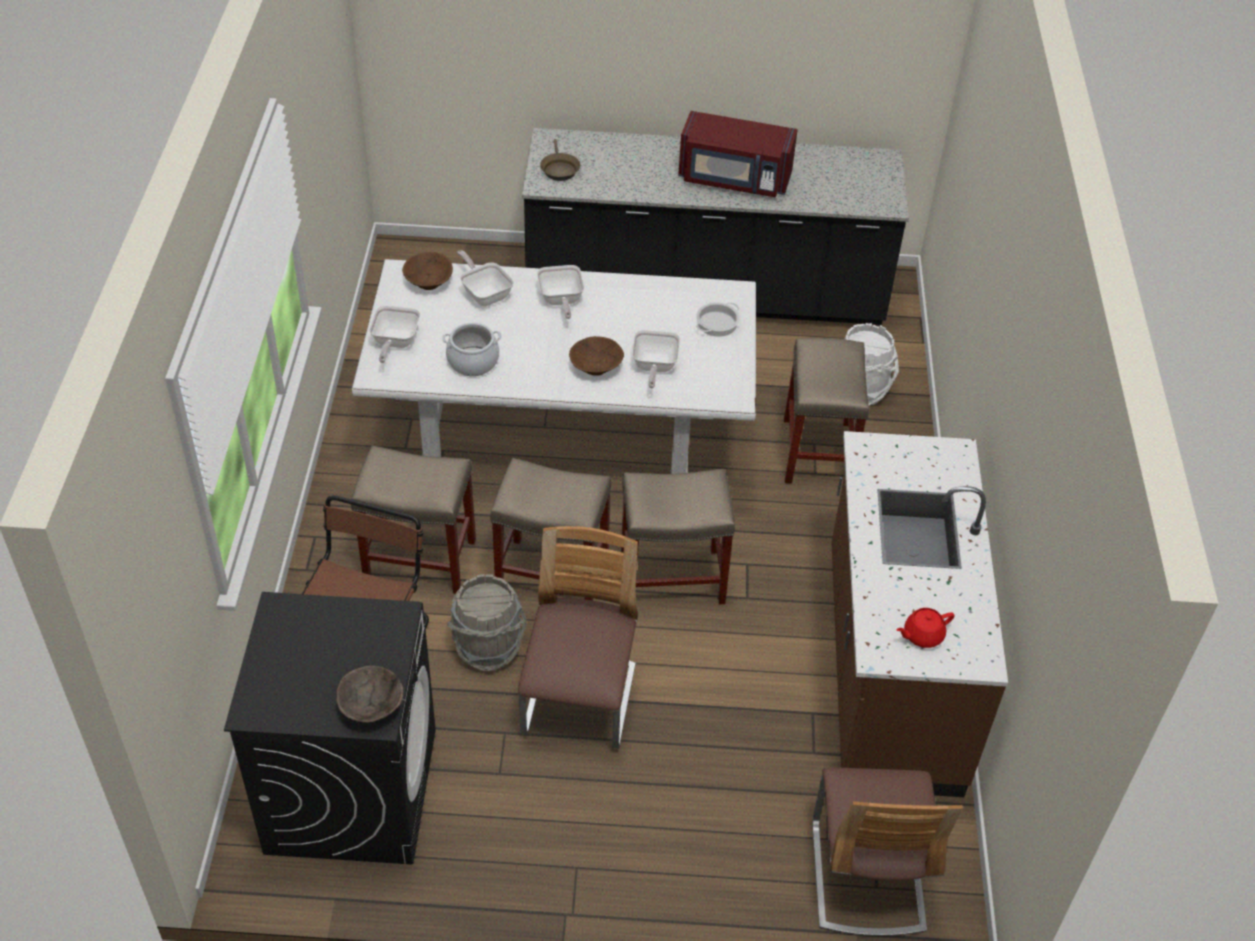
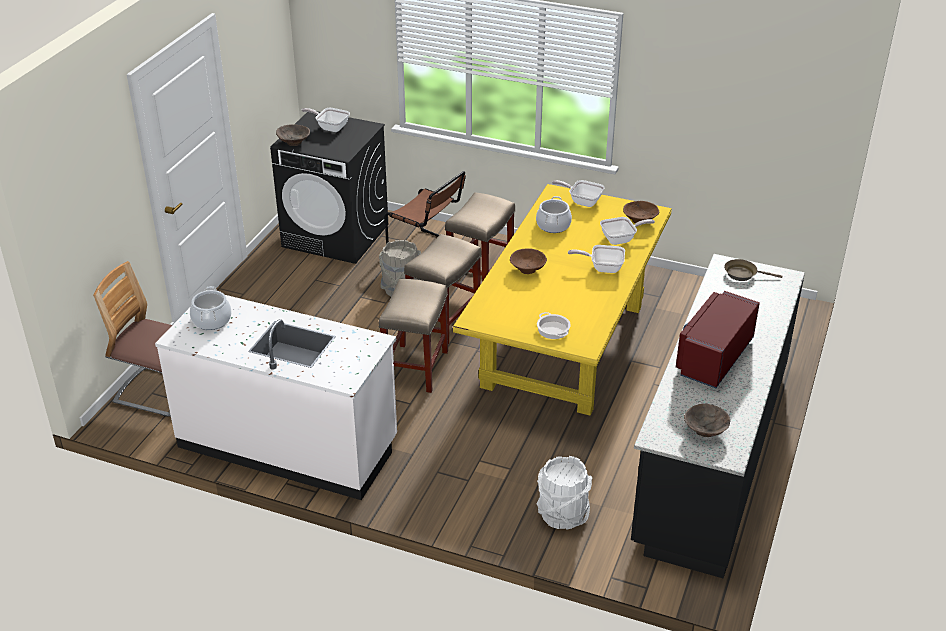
camera: 110 degrees right, 10 degrees down
white dining table [352,259,756,474] -> yellow dining table [453,184,672,416]
chair [518,526,638,749] -> none
frying pan [632,330,680,388] -> frying pan moved to [302,108,350,132]
beige stool [784,338,869,484] -> none
brown counter [831,431,1008,797] -> white counter [155,290,397,500]
red teapot [897,608,954,648] -> cooking pot [190,286,232,330]
none -> brown bowl [684,404,730,437]

